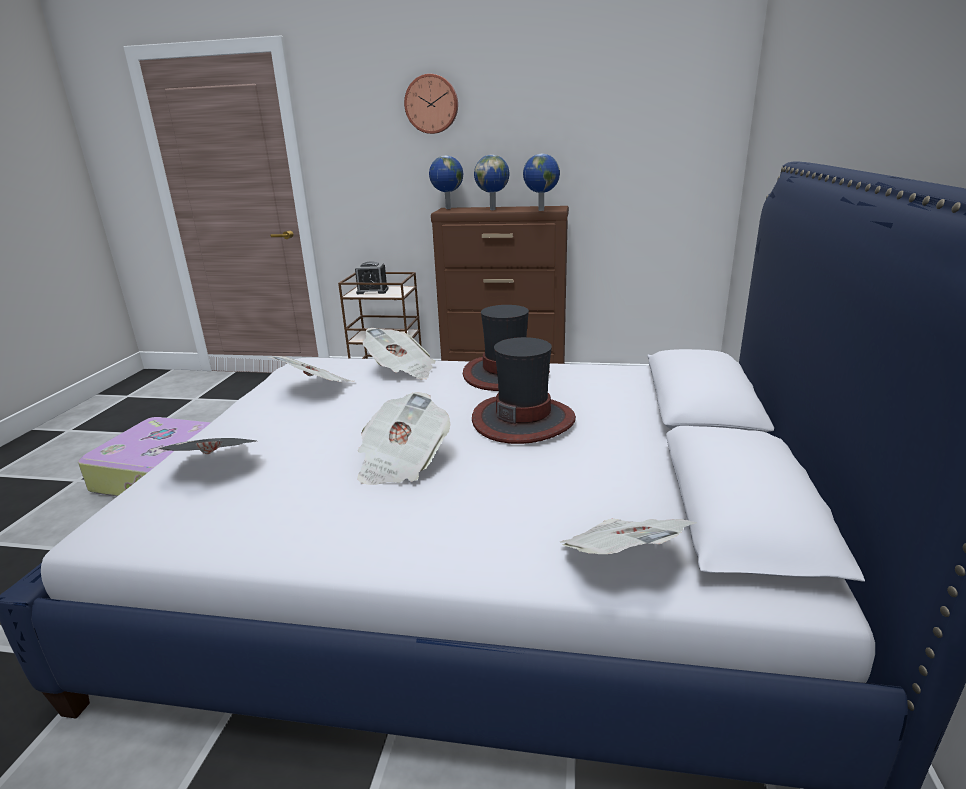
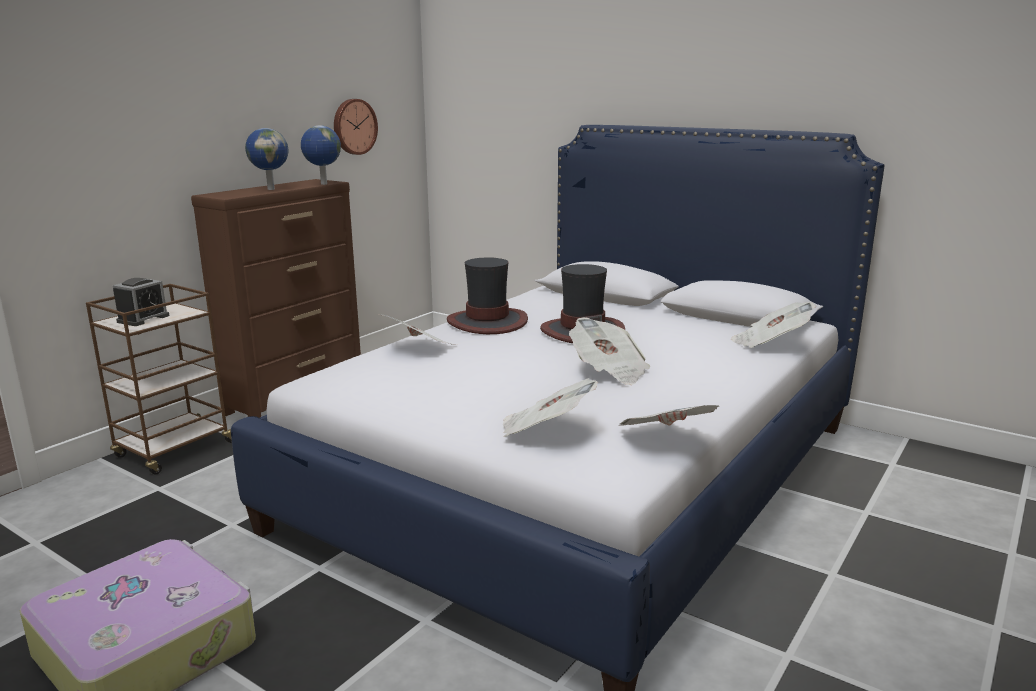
camera: 65 degrees left, 5 degrees down
newspaper [269,356,355,382] -> newspaper moved to [618,405,719,426]
wall clock [404,74,458,134] -> wall clock moved to [334,99,378,155]
globe [429,156,463,209] -> none

